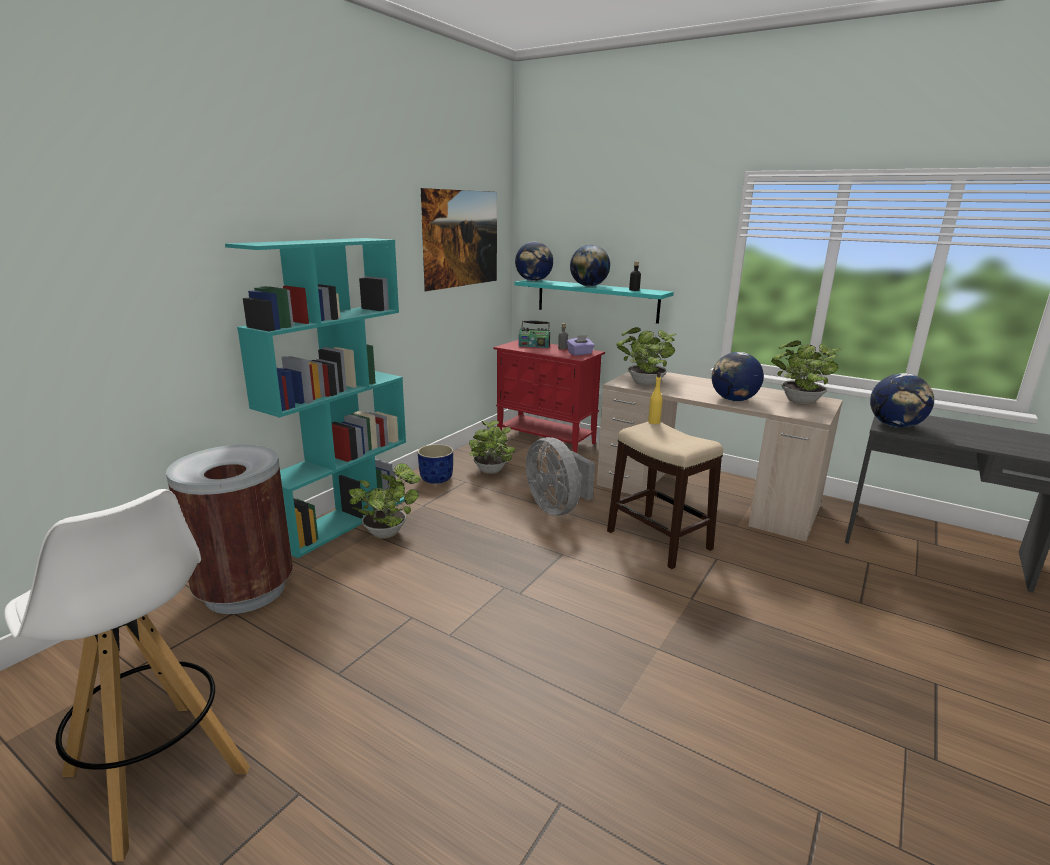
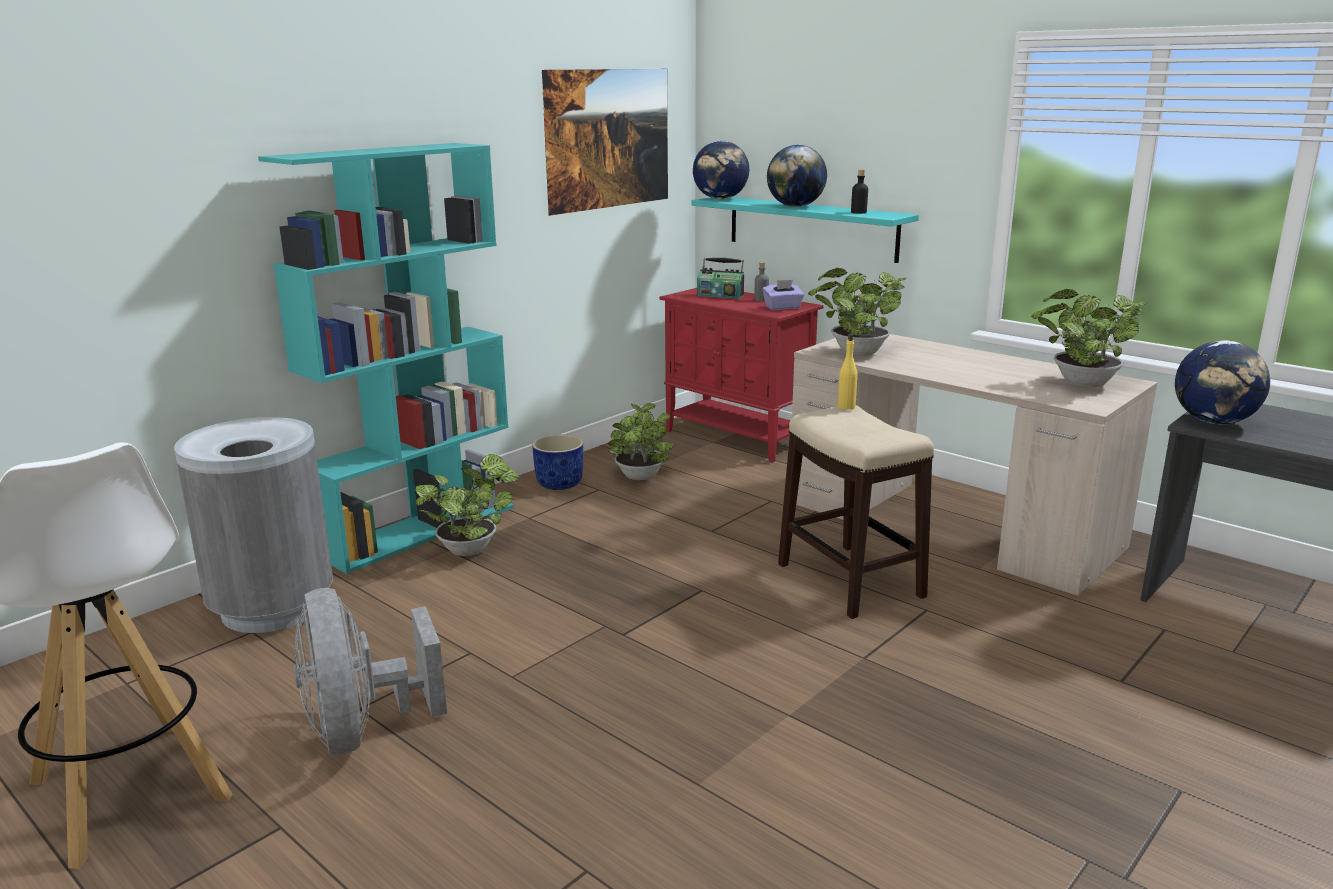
camera: 10 degrees right, 0 degrees up
brown trash can [166,445,293,614] -> grey trash can [174,417,333,633]
grey fan [526,437,595,515] -> grey fan moved to [294,588,447,755]
globe [712,352,764,401] -> none

